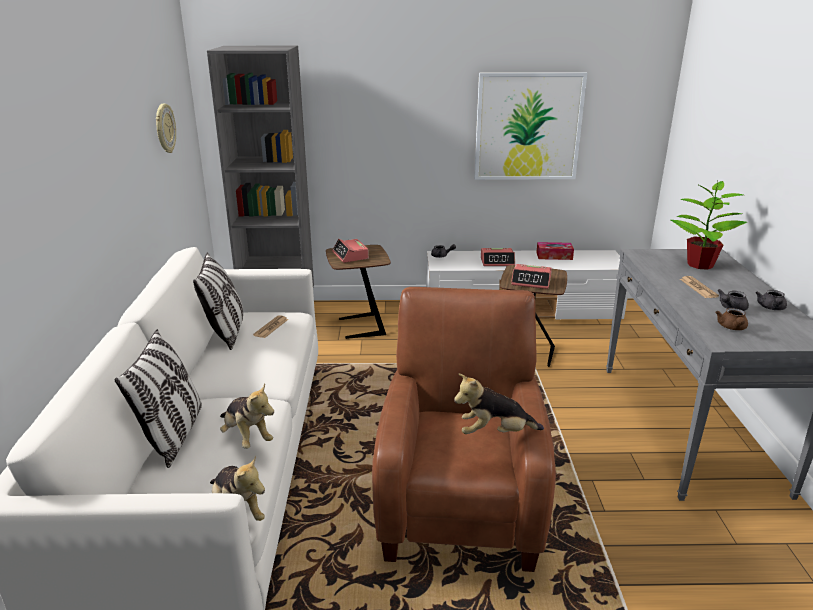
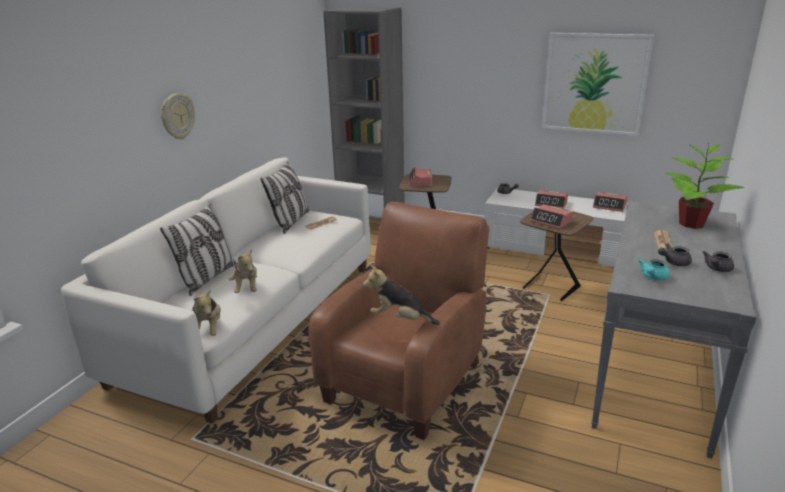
camera: 25 degrees right, 0 degrees up
wall clock [156,104,176,153] -> wall clock moved to [161,93,195,139]
tissue box [536,242,574,260] -> alarm clock [593,192,627,212]
brown teapot [715,308,748,330] -> turquoise teapot [638,259,670,280]

